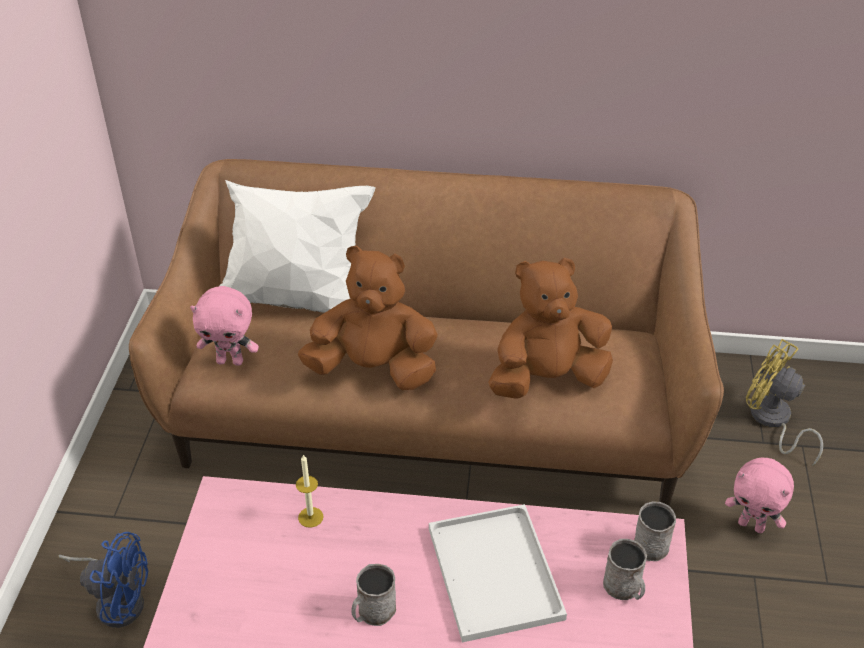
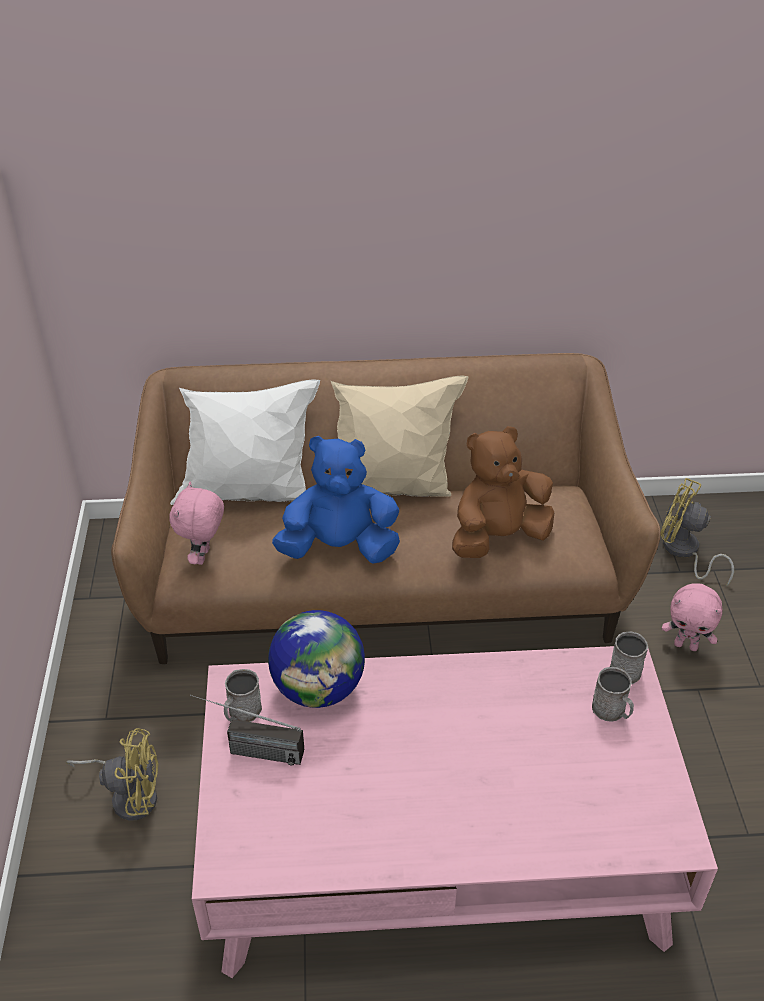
camera: 10 degrees left, 0 degrees up
blue fan [58,532,148,628] -> yellow fan [66,728,158,821]
pink plush toy [190,286,259,366] -> pink plush toy turned 105 degrees clockwise [169,482,224,565]
candle [296,454,324,528] -> globe [268,610,365,708]
brown plush toy [298,246,438,390] -> blue plush toy [272,436,400,564]
grey mug [351,564,396,626] -> grey mug moved to [224,669,262,722]
white tray [429,504,567,642] -> none
none -> radio [190,694,304,765]
none -> beige pillow [331,376,469,497]

